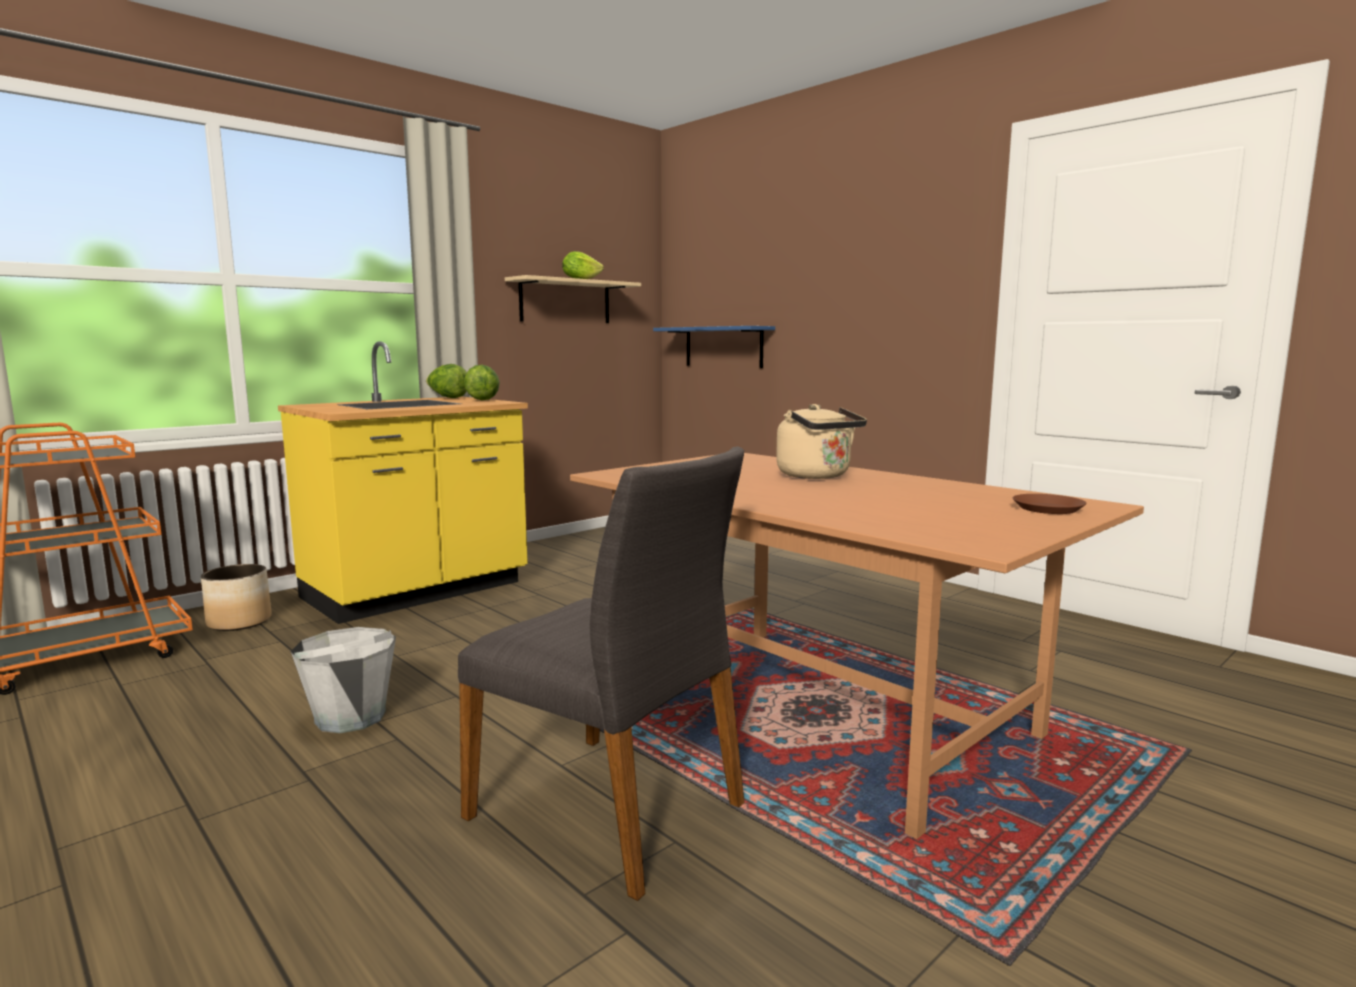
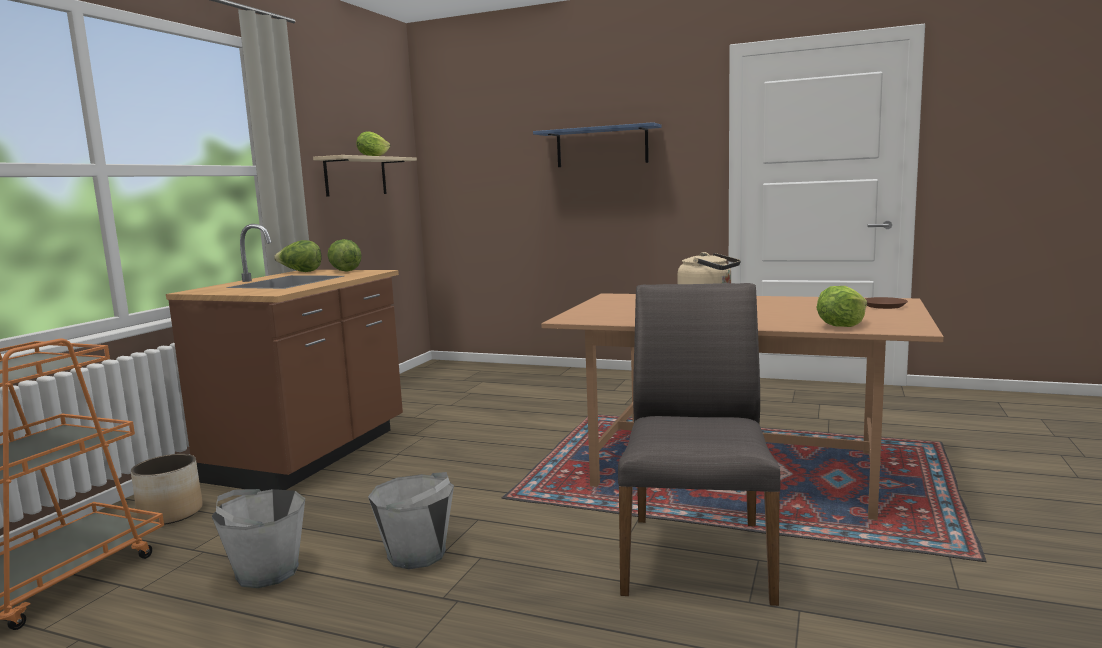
camera: 25 degrees left, 0 degrees up
yellow counter [278,341,528,624] -> brown counter [166,224,403,491]
grey chair [458,446,745,901] -> grey chair turned 90 degrees counterclockwise [618,283,781,606]
blue shelf [653,326,775,368] -> blue shelf moved to [533,122,661,167]
none -> grey bucket [212,489,305,588]
none -> lettuce [816,286,867,327]

